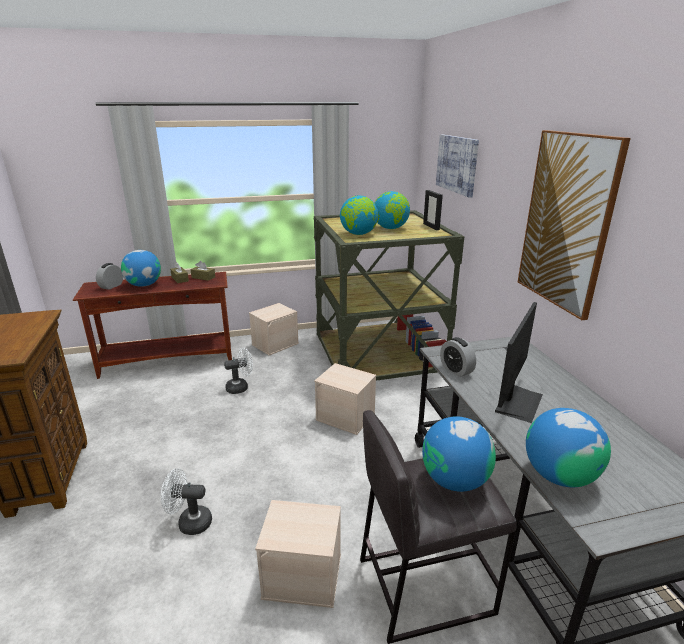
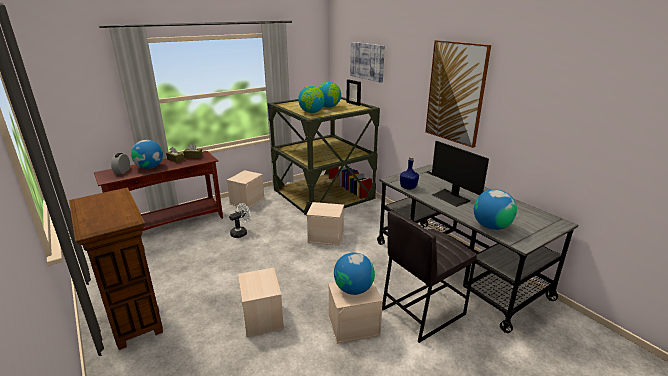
camera: 20 degrees left, 0 degrees up
white fan [161,468,212,535] -> beige storage box [238,268,284,337]
globe [422,416,496,492] -> globe moved to [334,253,375,295]
alarm clock [440,337,476,377] -> blue bottle [400,157,419,190]
monitor [495,302,543,423] -> monitor turned 135 degrees clockwise [432,141,489,207]

